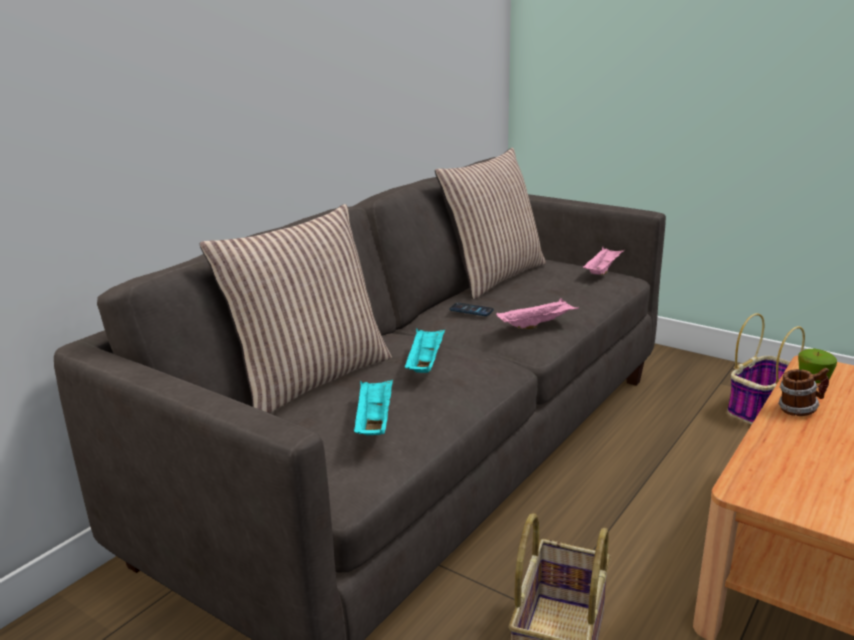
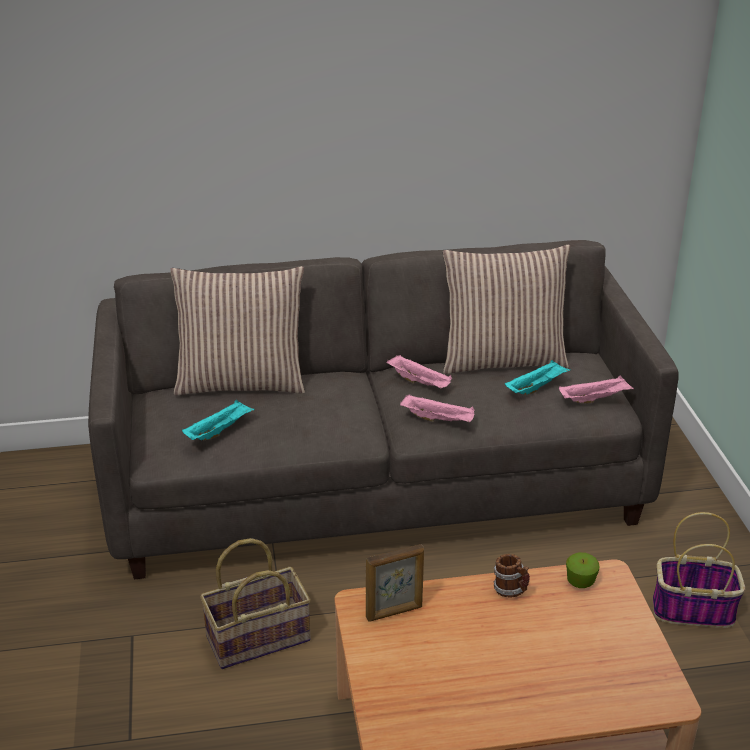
camera: 45 degrees right, 10 degrees up
turquoise tray [405,329,445,373] -> turquoise tray moved to [505,360,571,395]
phone [449,303,494,316] -> pink tray [387,355,452,388]
none -> picture frame [366,544,424,622]

